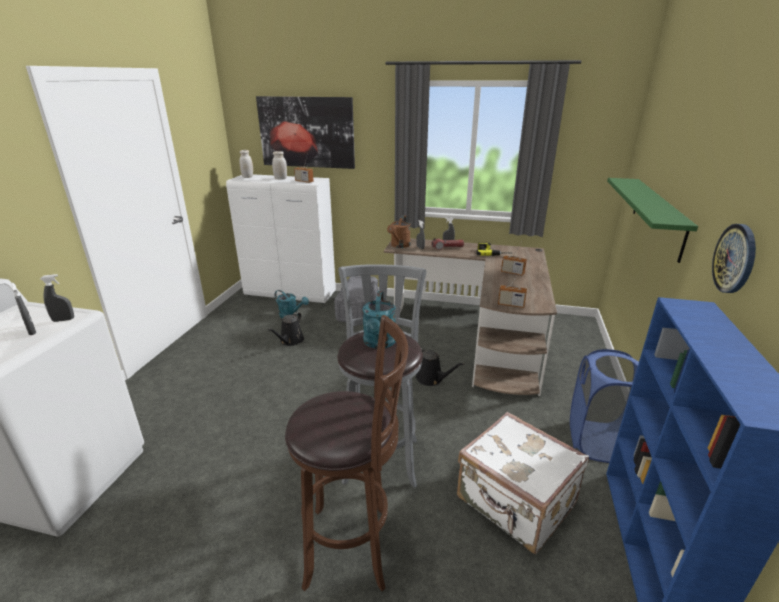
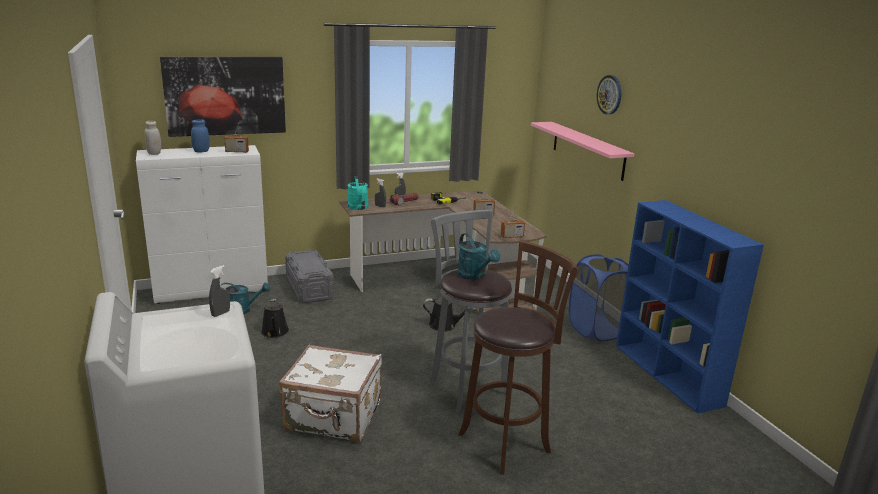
camera: 35 degrees left, 5 degrees down
grey spray bottle [11,283,36,335] -> none
white jar [272,151,287,180] -> blue jar [191,119,209,152]
brown watering can [387,215,411,248] -> turquoise watering can [348,176,369,210]
white suitcase [457,412,589,554] -> white suitcase moved to [279,345,382,442]
green shelf [607,178,698,263] -> pink shelf [531,122,634,181]
wall clock [712,224,756,293] -> wall clock moved to [597,75,622,114]

